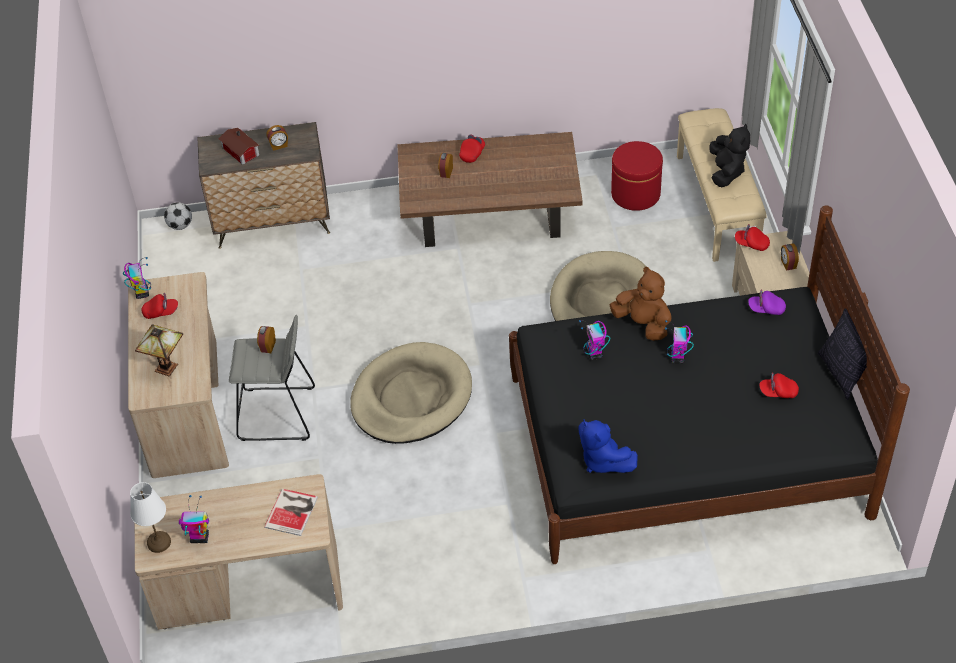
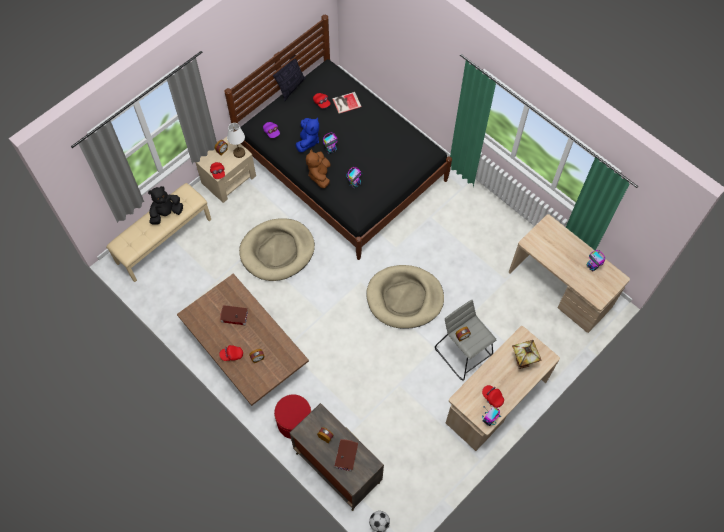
camera: 130 degrees left, 15 degrees up
white table lamp [130,482,171,553] -> white table lamp moved to [227,123,245,158]
book [264,489,318,536] -> book moved to [332,92,362,114]
blue plush toy [578,419,638,473] -> blue plush toy moved to [295,117,319,152]
red ottoman [611,141,663,211] -> red ottoman moved to [274,394,311,439]
none -> toy house [220,305,248,325]

